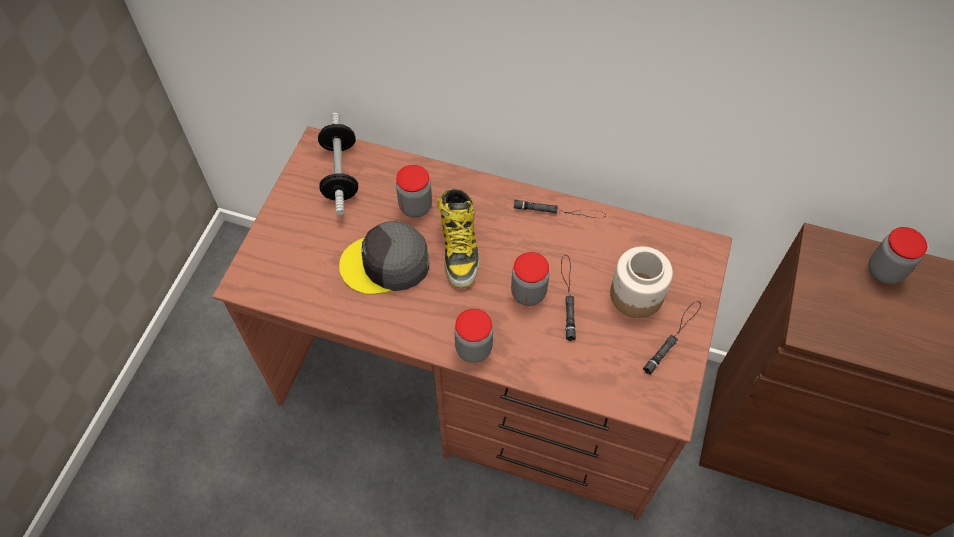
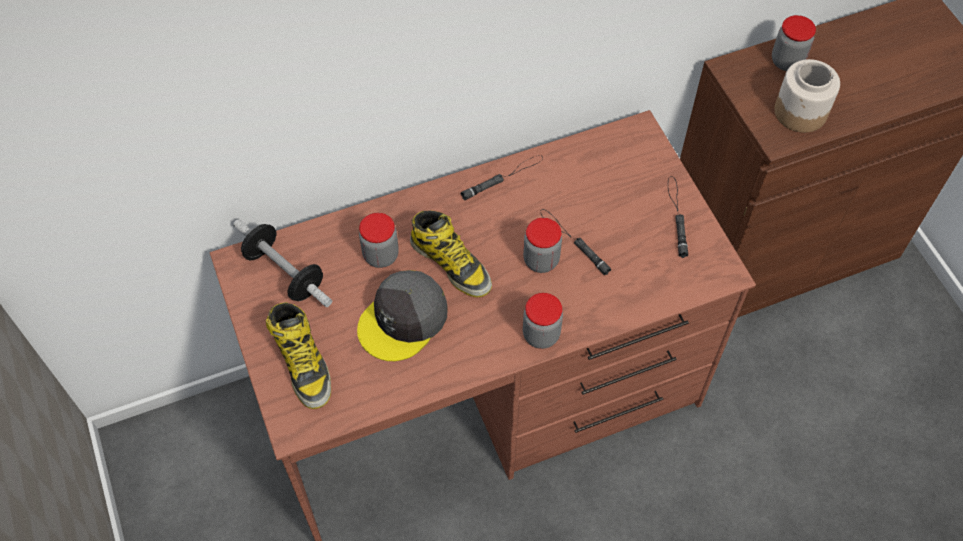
camera: 40 degrees left, 0 degrees up
jar [610,246,673,318] -> jar moved to [774,59,840,133]
none -> boot [265,302,331,409]

